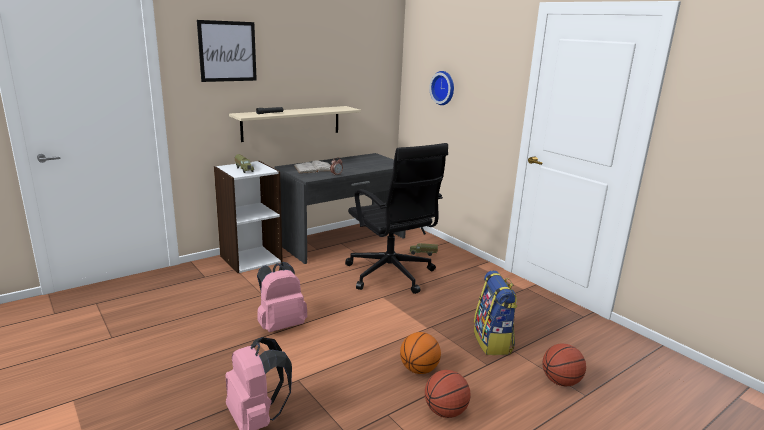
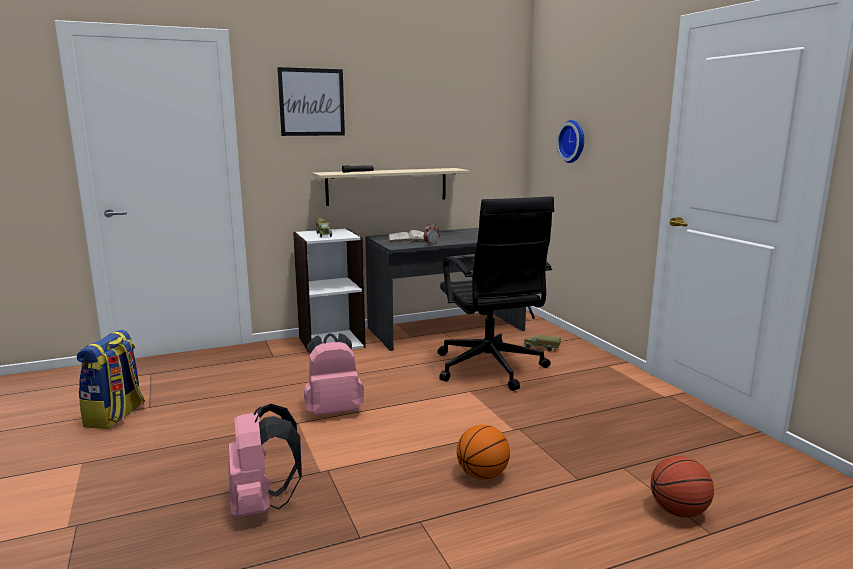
camera: 15 degrees right, 5 degrees down
basketball [425,370,470,418] -> none
backpack [474,271,517,355] -> backpack moved to [77,330,145,429]

